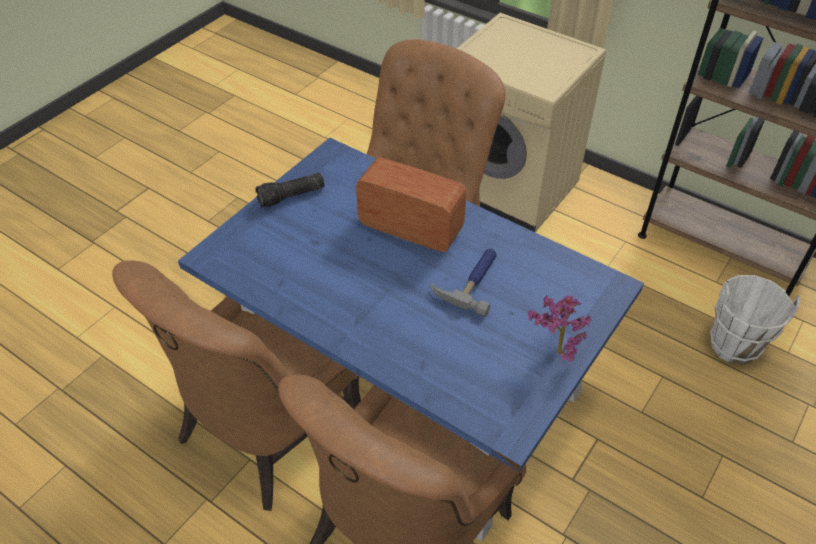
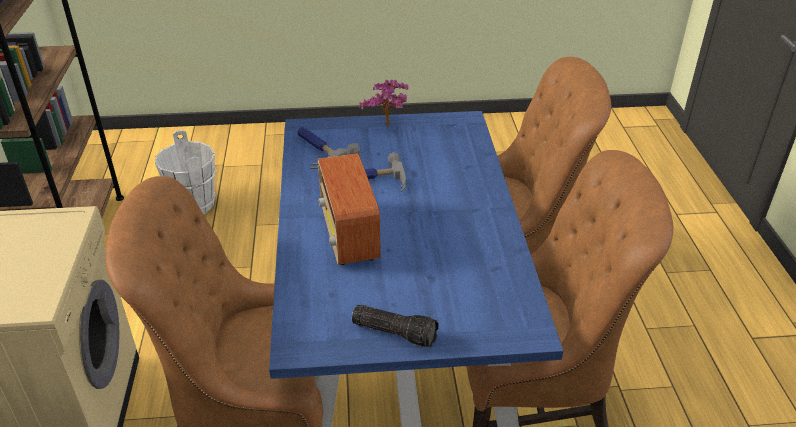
camera: 130 degrees left, 10 degrees down
none -> hammer [297,127,360,169]

